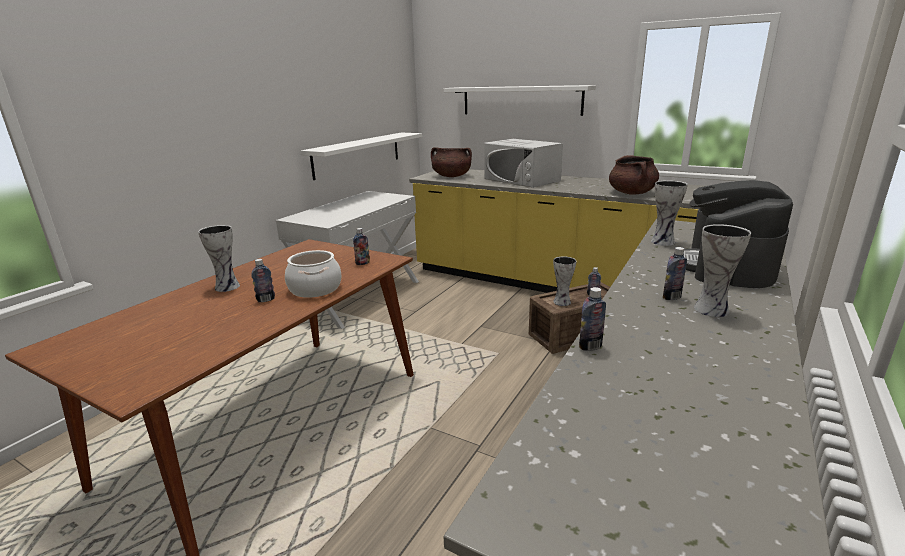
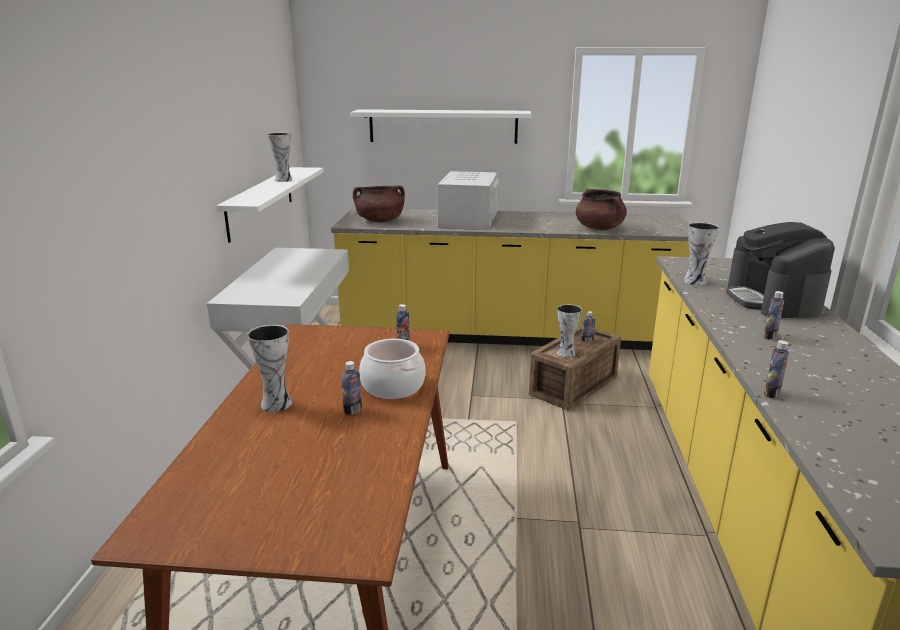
camera: 25 degrees left, 0 degrees up
white microwave [484,139,563,188] -> white microwave turned 75 degrees clockwise [437,171,499,230]
vase [694,224,751,317] -> vase moved to [268,132,293,182]

